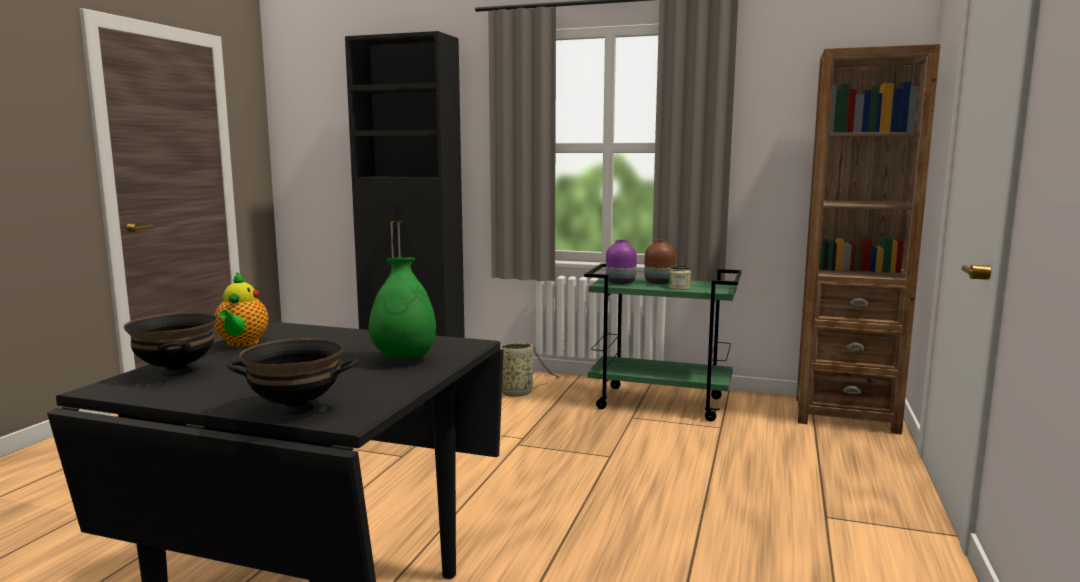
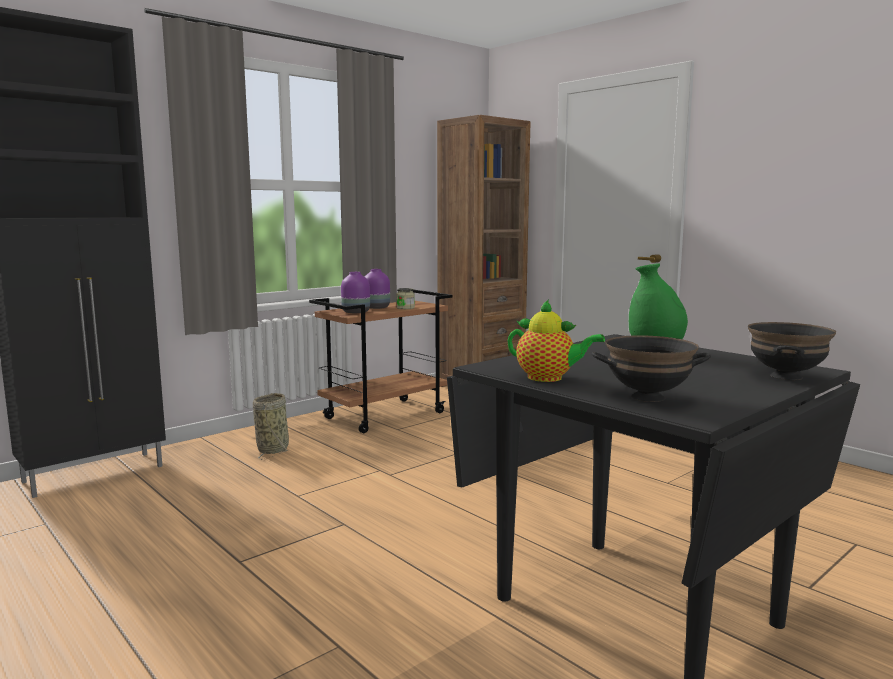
camera: 60 degrees left, 0 degrees up
green cart [584,263,742,421] -> brown cart [309,290,453,433]
brown vase [644,239,676,284] -> purple vase [365,269,390,309]

